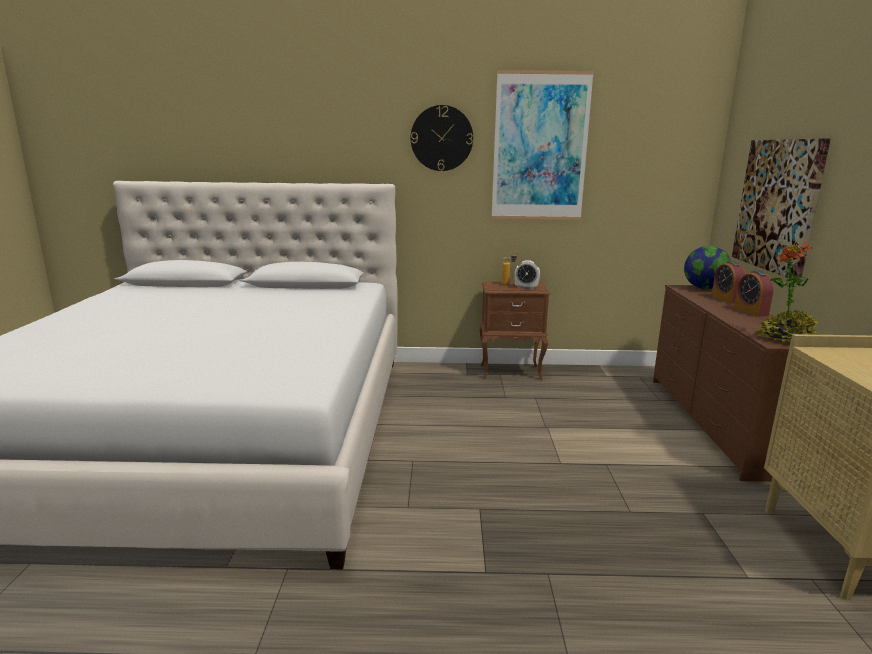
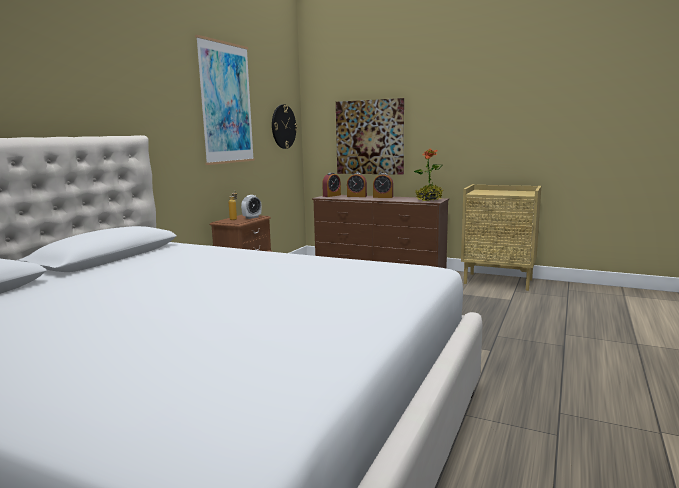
camera: 65 degrees left, 5 degrees down
wall clock [411,105,473,171] -> wall clock moved to [272,104,298,149]
globe [684,246,731,289] -> alarm clock [322,173,341,197]

